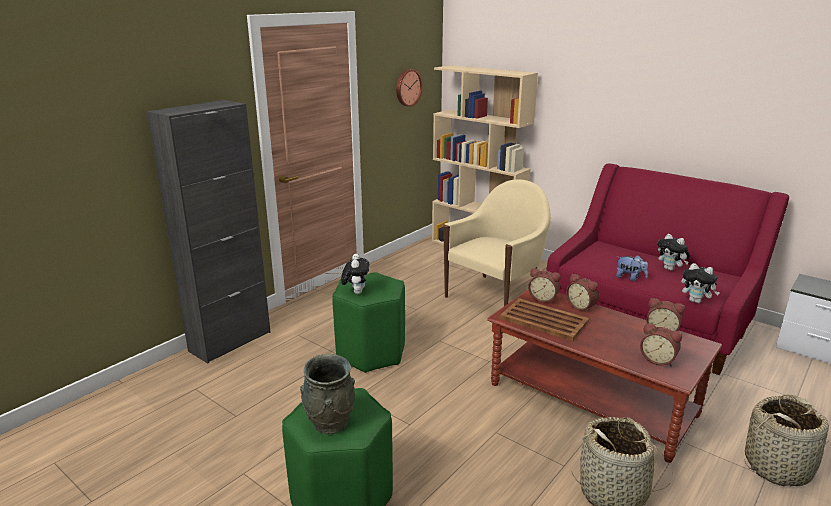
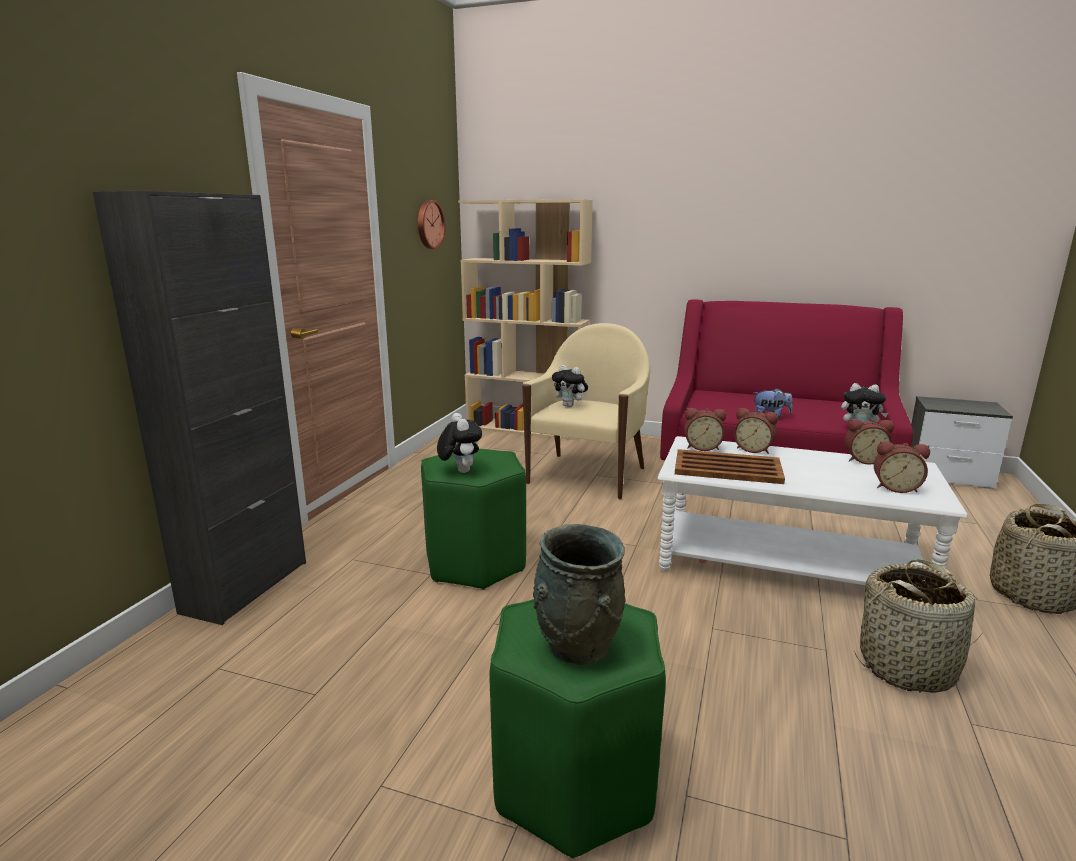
camera: 20 degrees left, 5 degrees down
brown coffee table [487,289,722,463] -> white coffee table [657,436,967,586]
plush toy [657,234,690,271] -> plush toy moved to [552,365,588,407]

